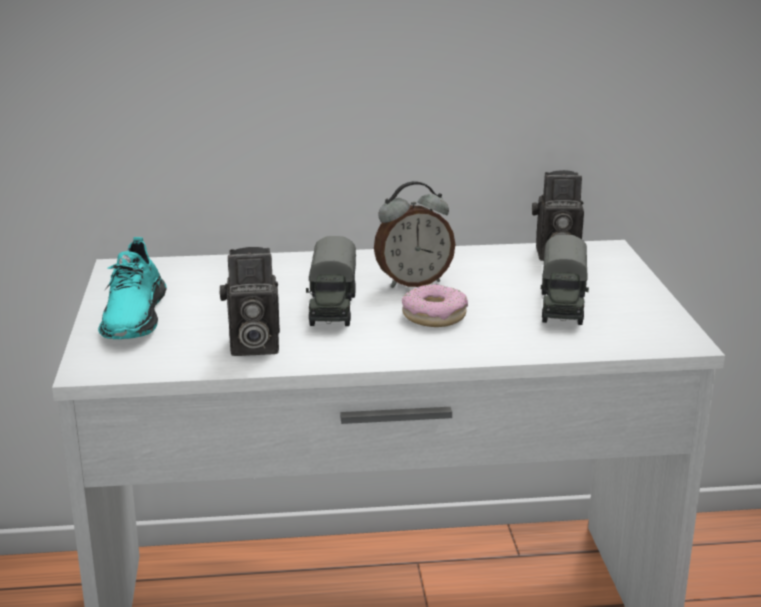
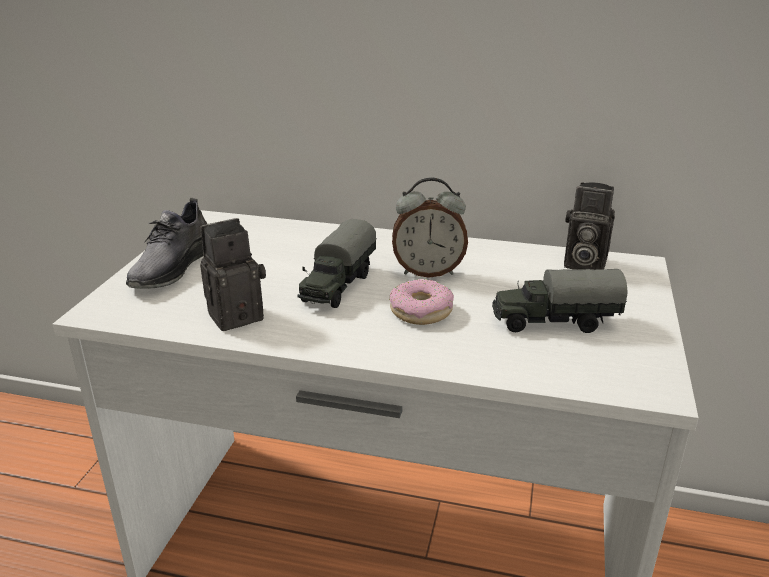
camera: 20 degrees right, 5 degrees up
turquoise shoe [98,237,167,339] -> grey shoe [126,198,207,289]
camera [219,247,280,356] -> camera turned 135 degrees clockwise [200,218,266,331]
toy truck [541,234,589,325] -> toy truck turned 60 degrees clockwise [492,269,628,333]

